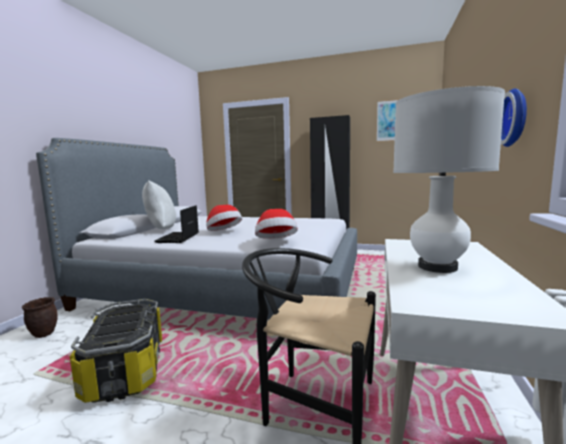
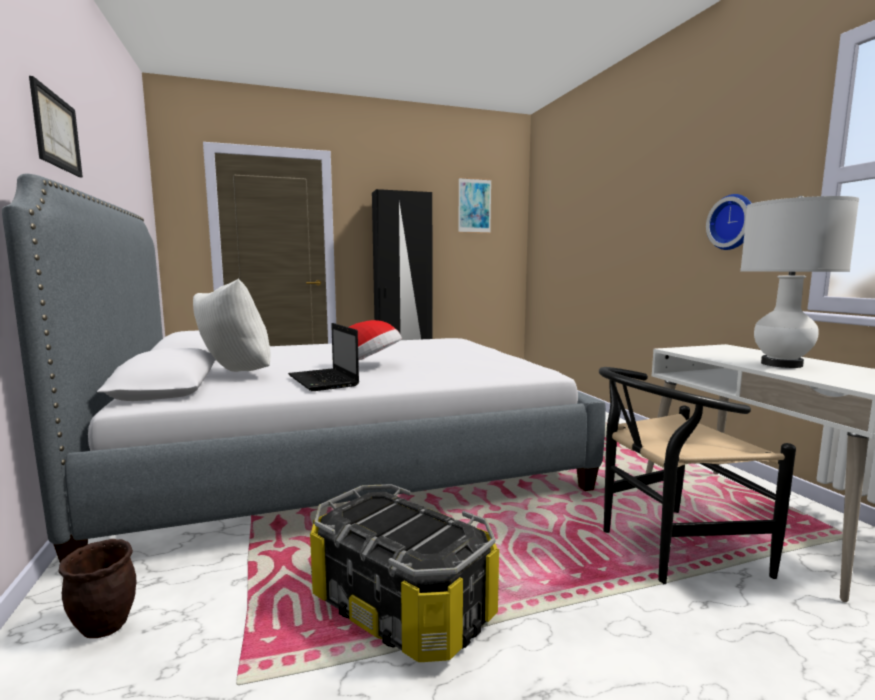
camera: 35 degrees left, 0 degrees up
hat [255,209,298,239] -> none
none -> picture [29,76,83,177]

